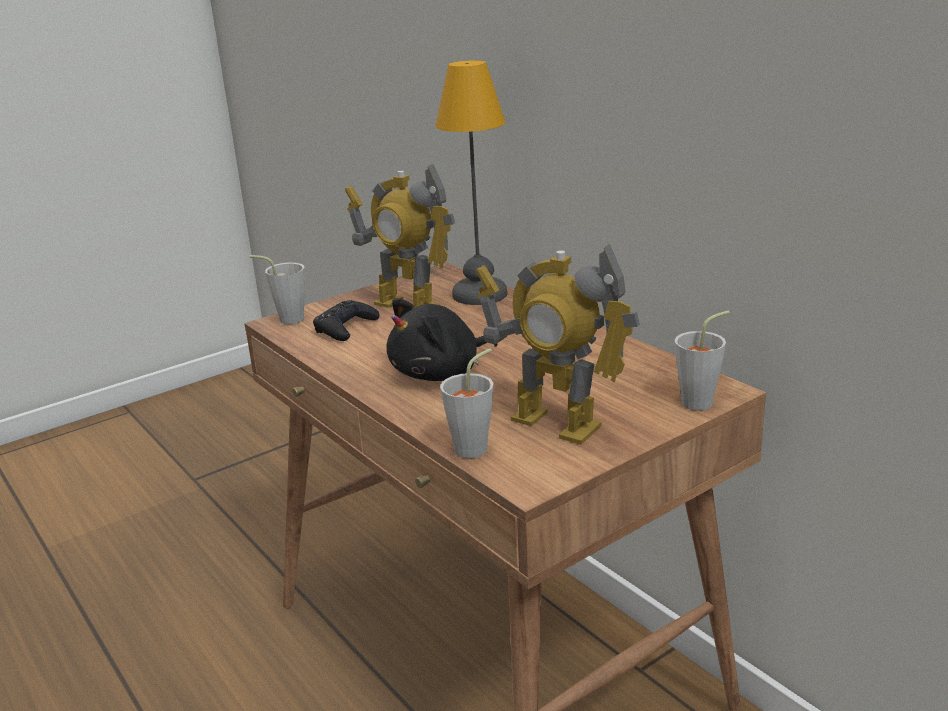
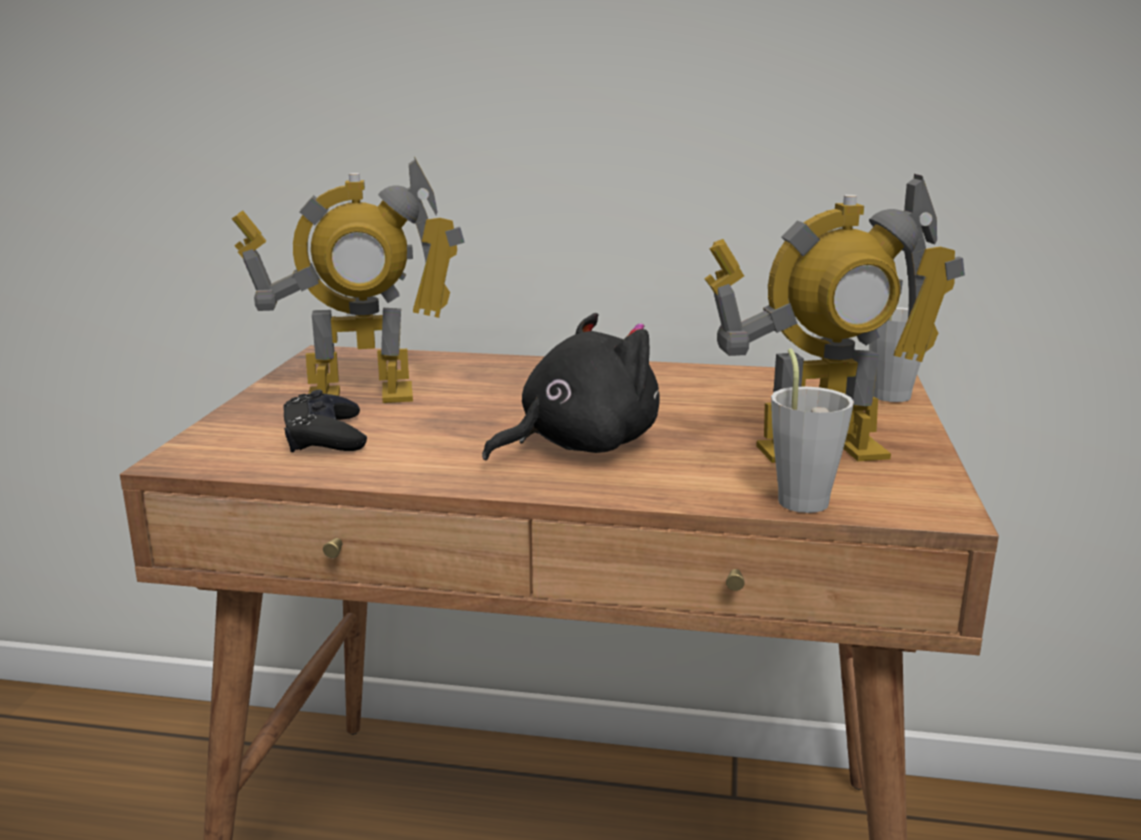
camera: 45 degrees left, 5 degrees down
grey cup [249,255,305,324] -> none
black plush toy [387,298,498,381] -> black plush toy turned 135 degrees counterclockwise [482,313,660,460]
table lamp [435,60,508,305] -> none

